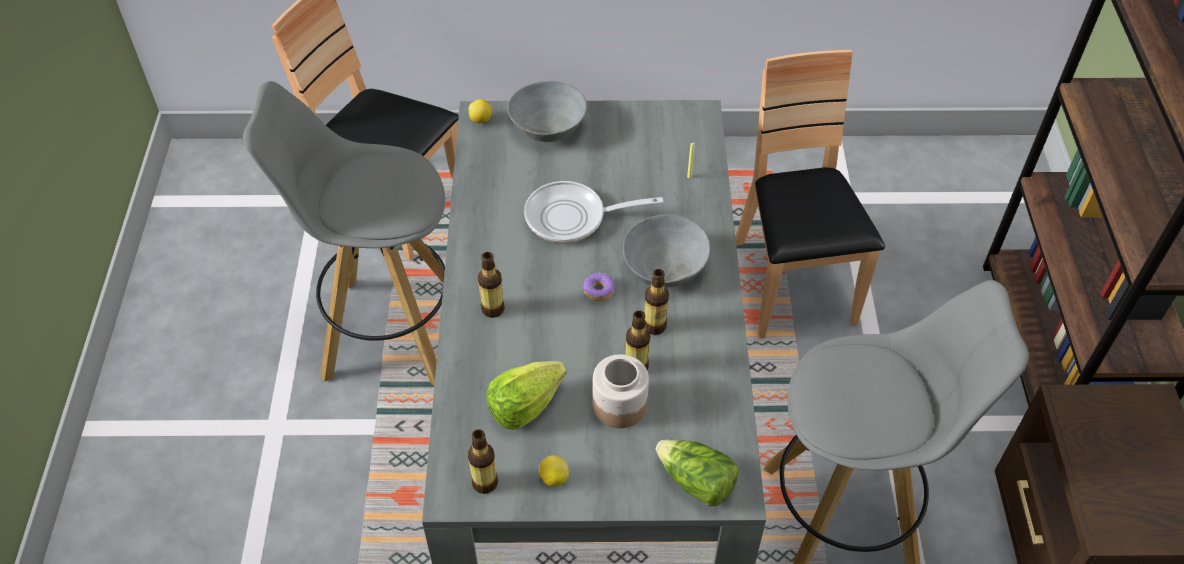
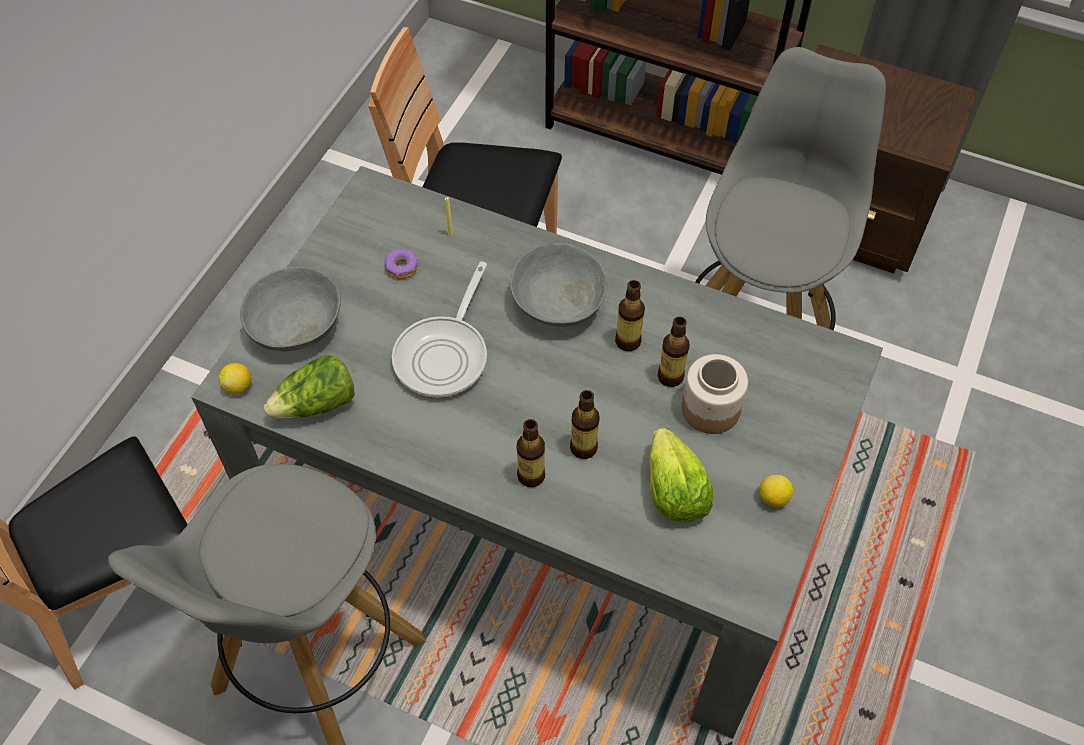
camera: 65 degrees left, 5 degrees up
bottle [468,429,498,494] -> bottle moved to [570,390,600,459]
donut [583,272,614,301] -> donut moved to [384,248,418,279]
lettuce [656,440,739,506] -> lettuce moved to [264,355,355,418]

